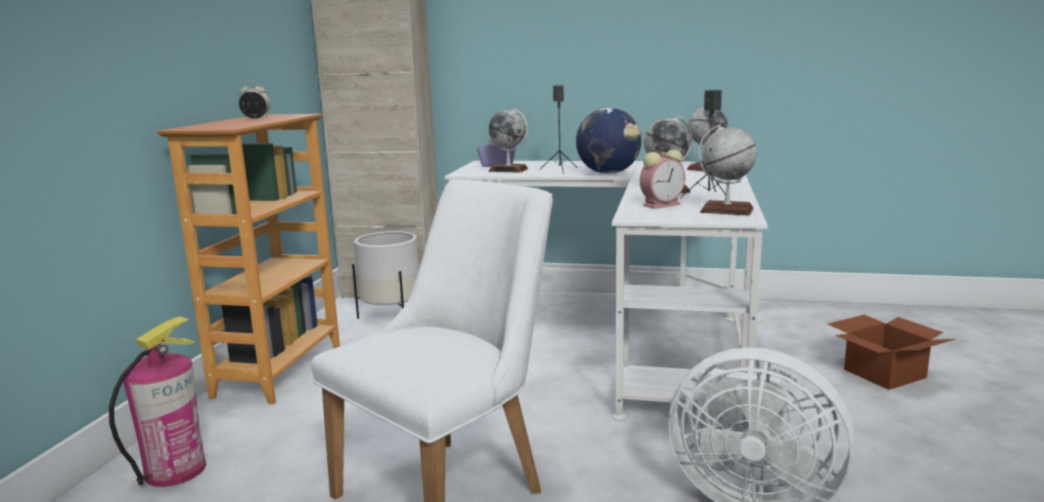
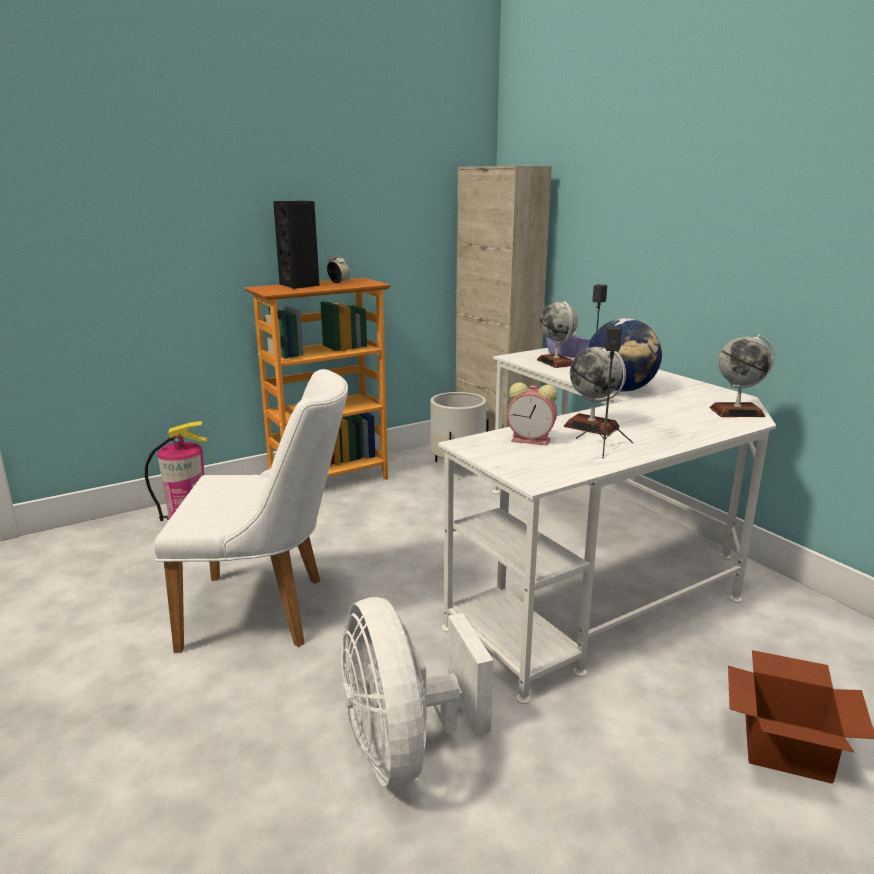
camera: 45 degrees right, 5 degrees up
globe [698,124,757,216] -> none
none -> black speaker [273,201,320,289]

